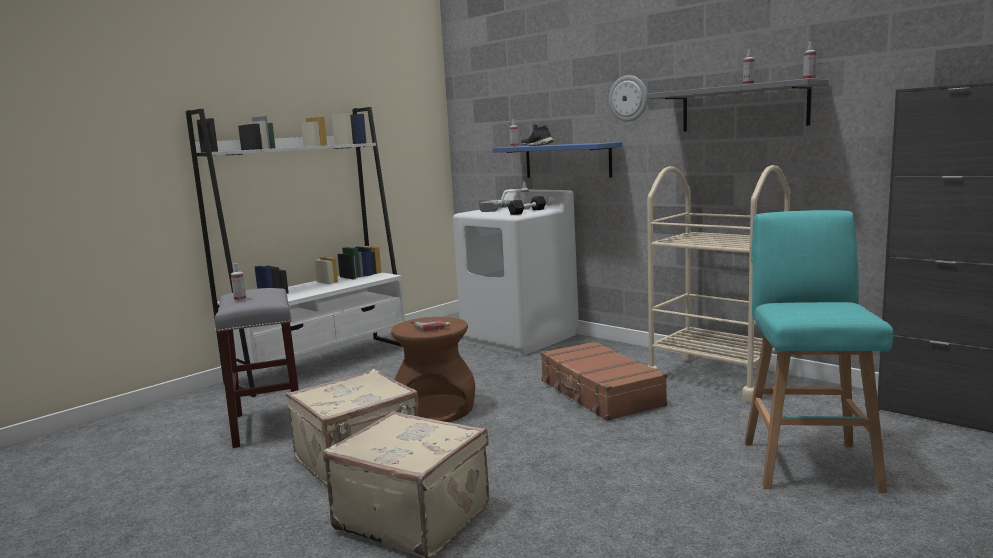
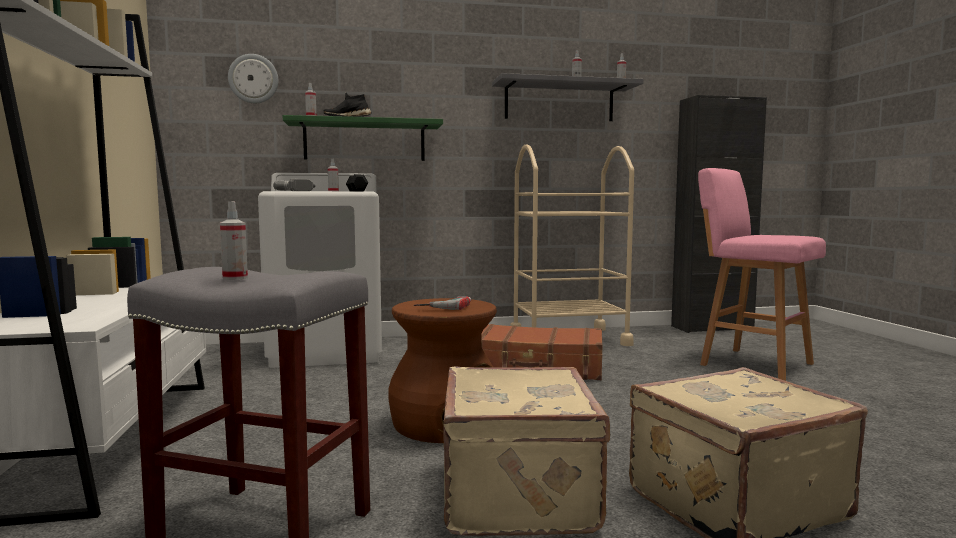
camera: 55 degrees left, 5 degrees down
blue shelf [492,142,623,178] -> green shelf [283,115,443,161]
wall clock [609,75,648,122] -> wall clock moved to [228,54,278,103]
turquoise stool [745,210,894,493] -> pink stool [698,168,826,381]

